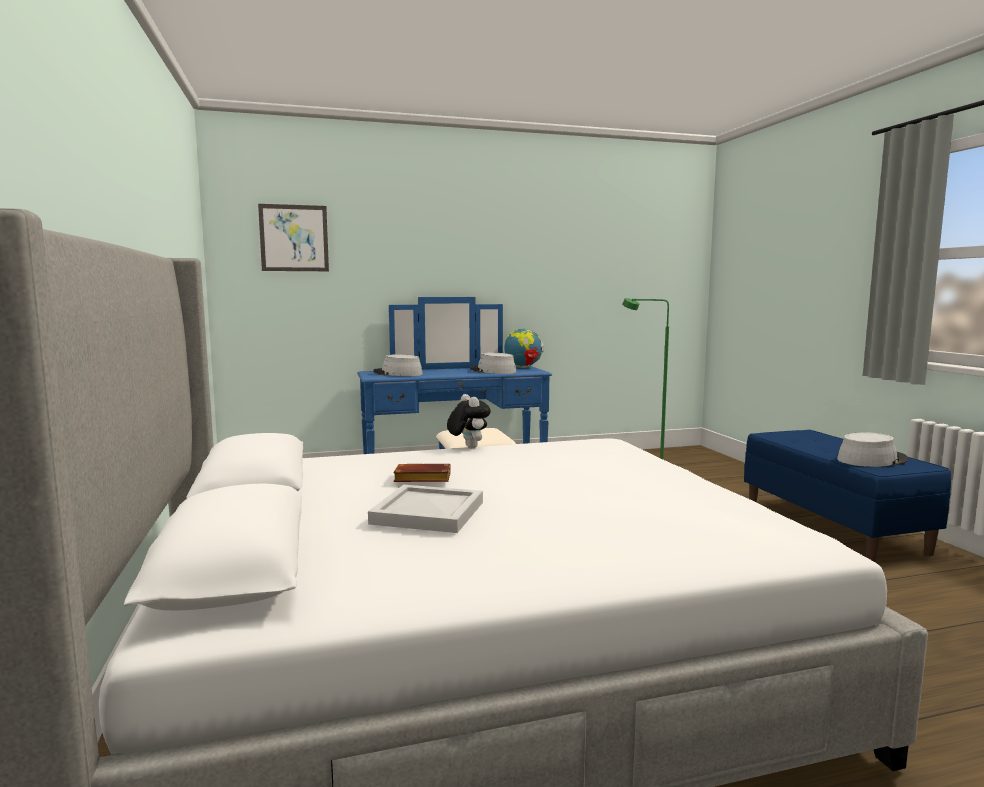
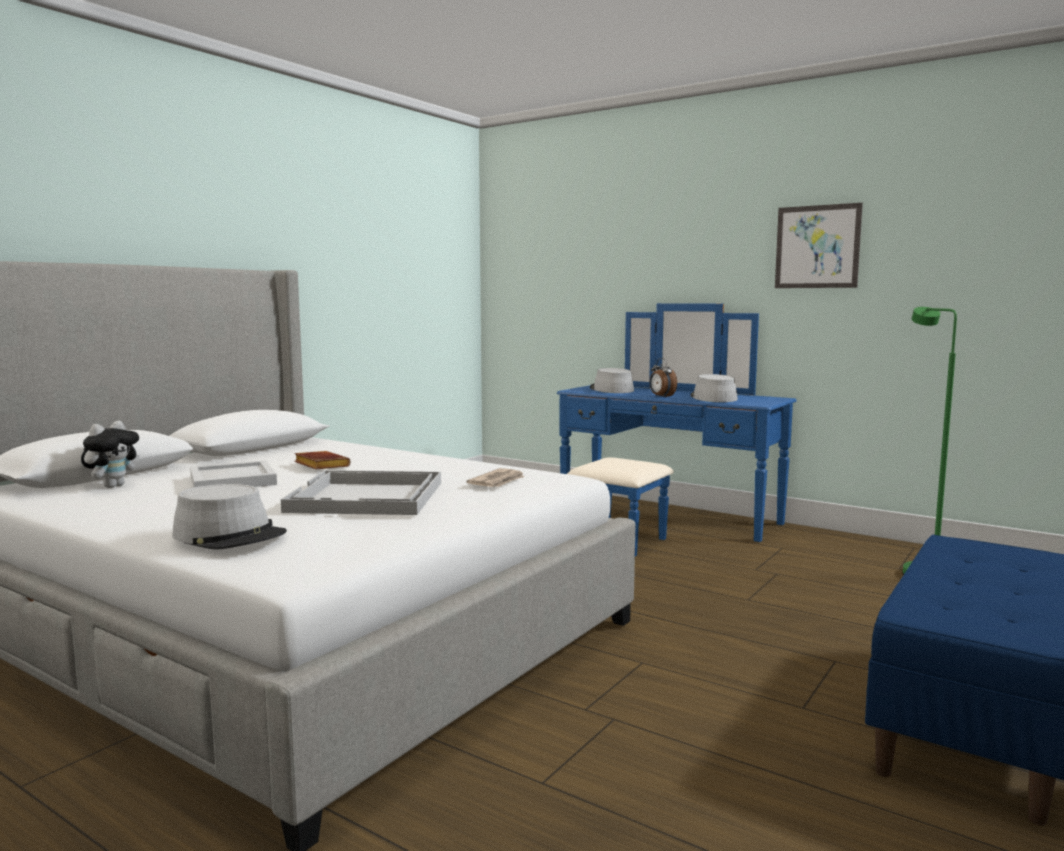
camera: 50 degrees right, 0 degrees up
picture [258,204,329,271] -> picture moved to [775,203,863,288]
plush toy [447,394,491,448] -> plush toy moved to [81,421,140,488]
globe [504,329,544,368] -> none
grey hat [837,432,908,467] -> grey hat moved to [172,484,287,550]
none -> white tray [281,470,441,515]
none -> newspaper [466,468,524,487]
none -> alarm clock [650,358,677,398]

